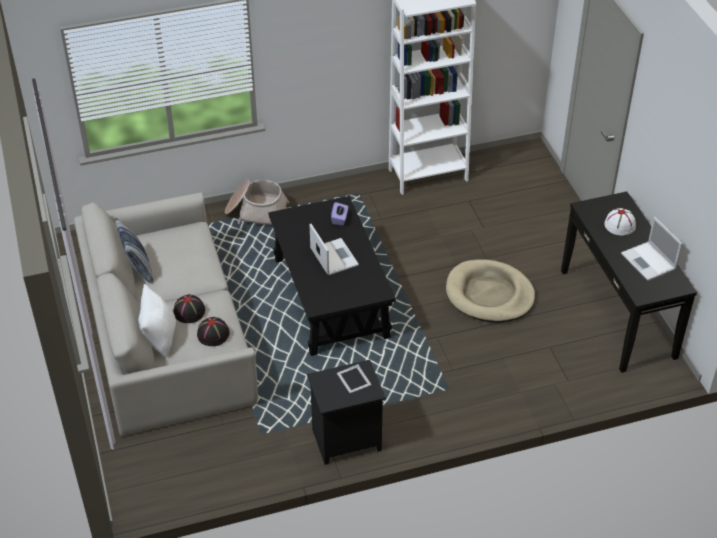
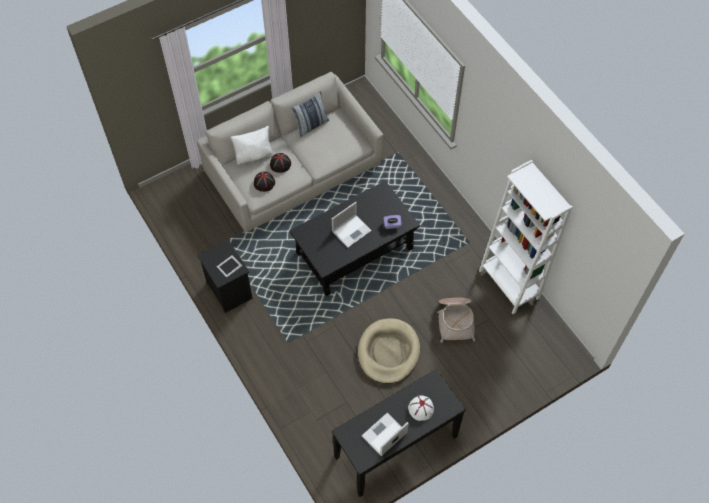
camera: 75 degrees right, 15 degrees up
basket [225,180,289,225] -> basket moved to [437,298,475,343]

